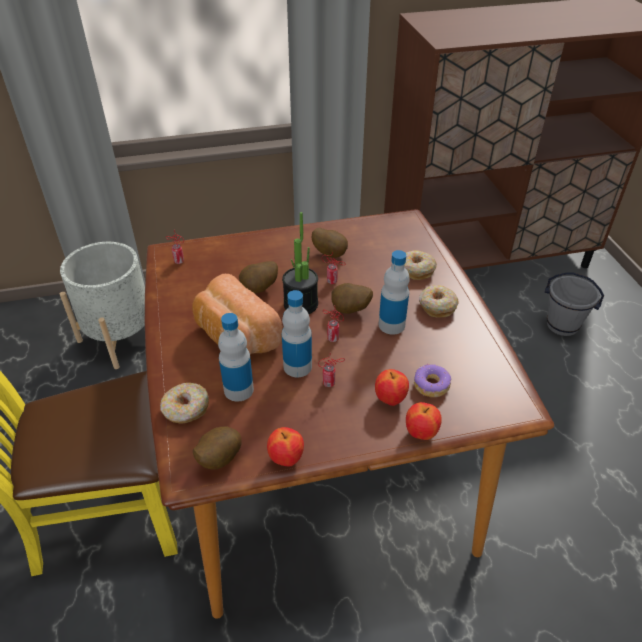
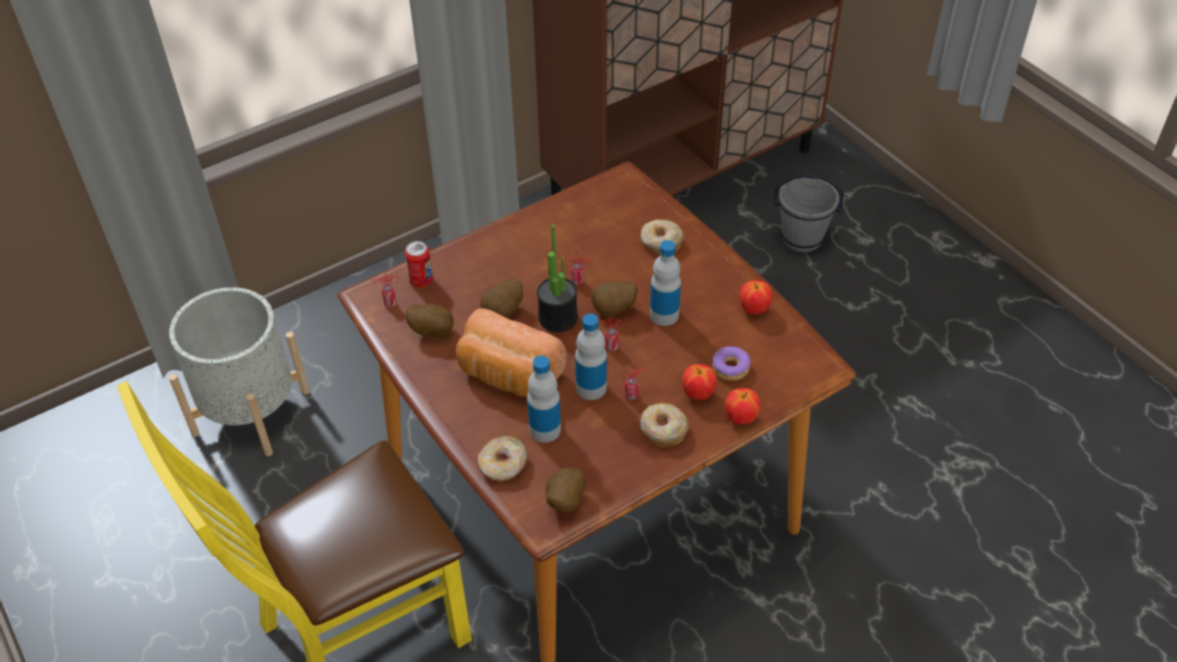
camera: 20 degrees left, 5 degrees up
apple [267,427,304,466] -> apple moved to [740,280,772,314]
potato [312,227,348,258] -> potato moved to [406,304,454,338]
donut [419,285,459,318] -> donut moved to [640,403,689,447]
none -> can [405,241,433,287]

